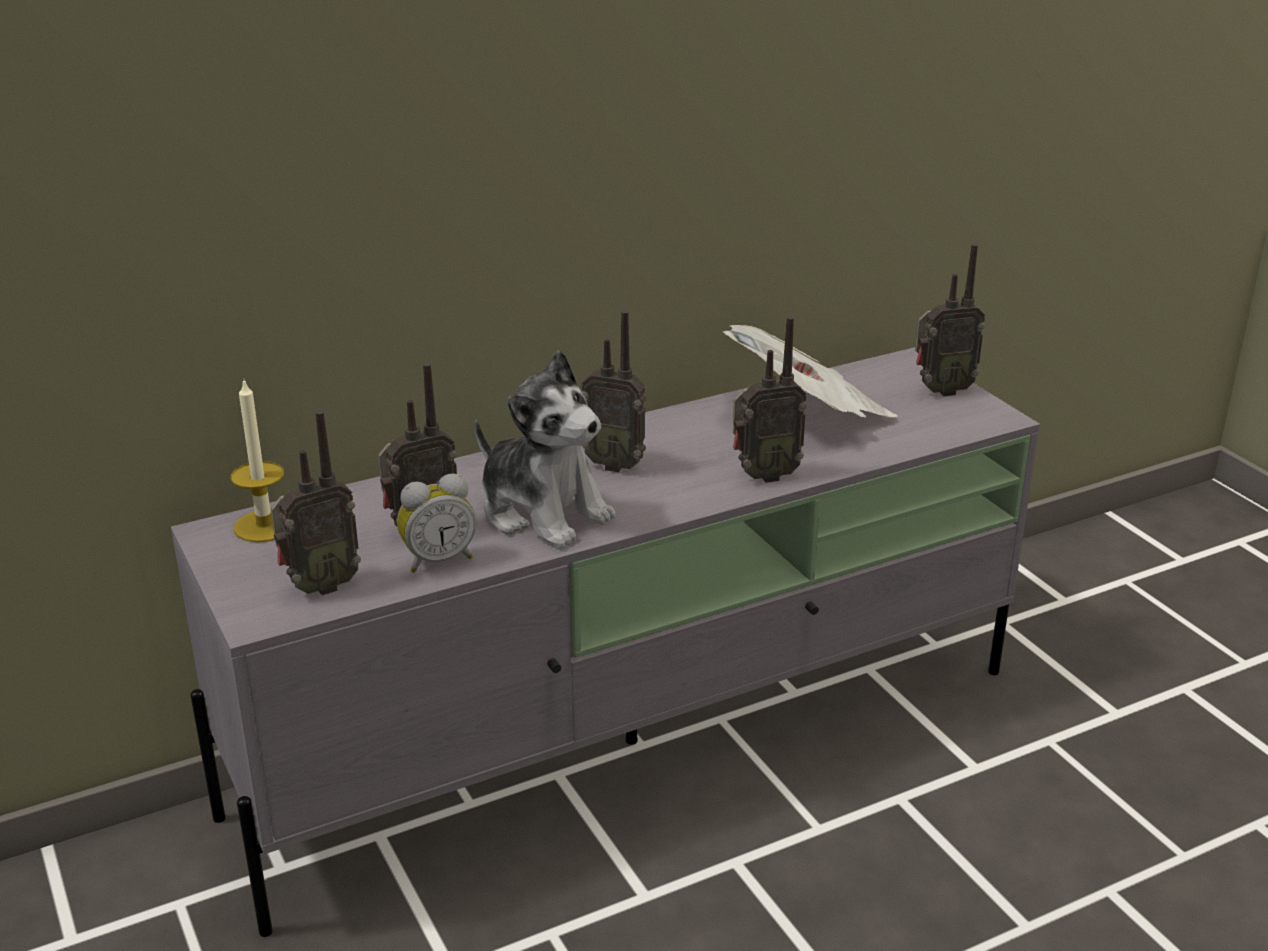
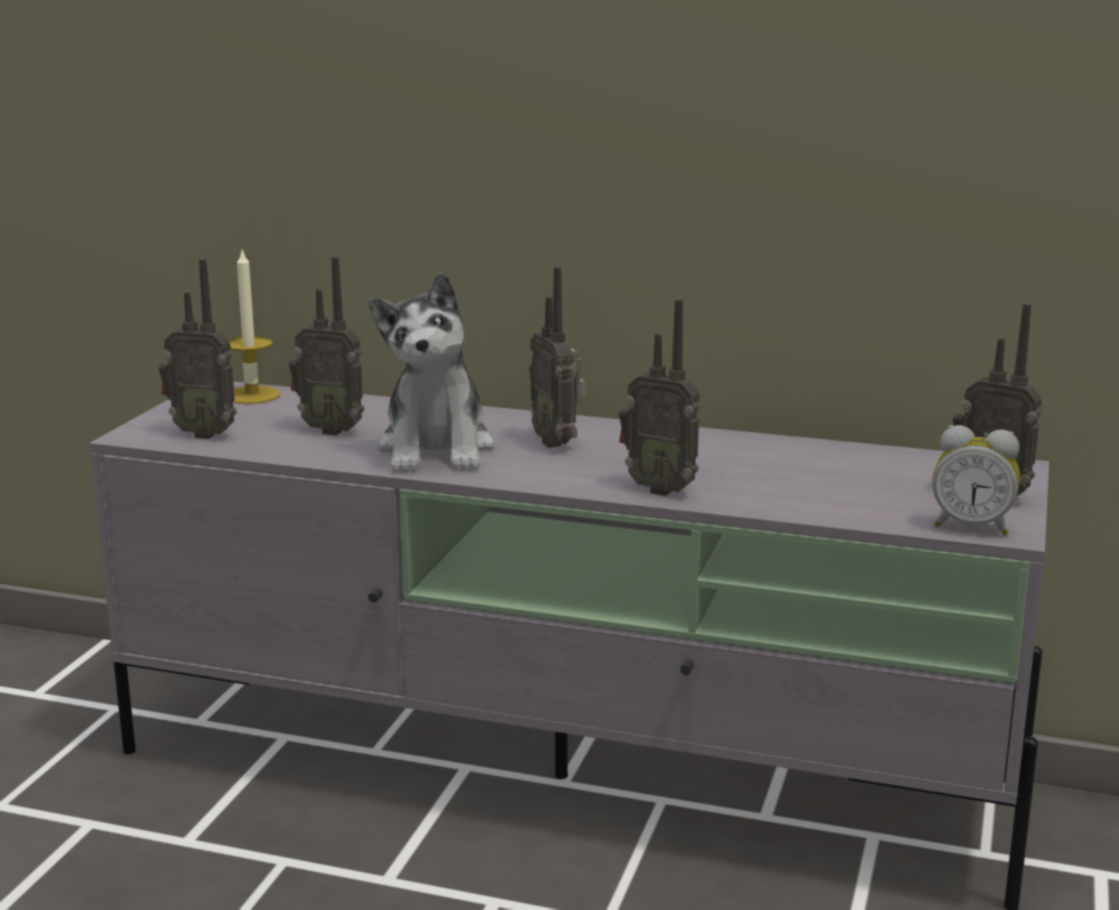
camera: 45 degrees right, 10 degrees down
alarm clock [397,473,477,573] -> alarm clock moved to [932,425,1020,536]
newspaper [723,325,897,418] -> none

